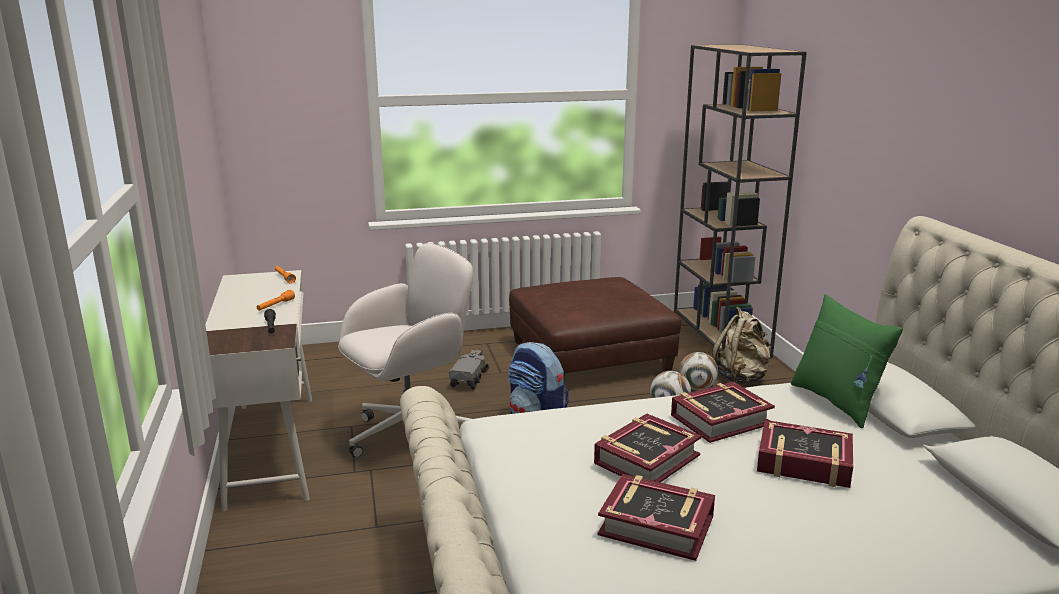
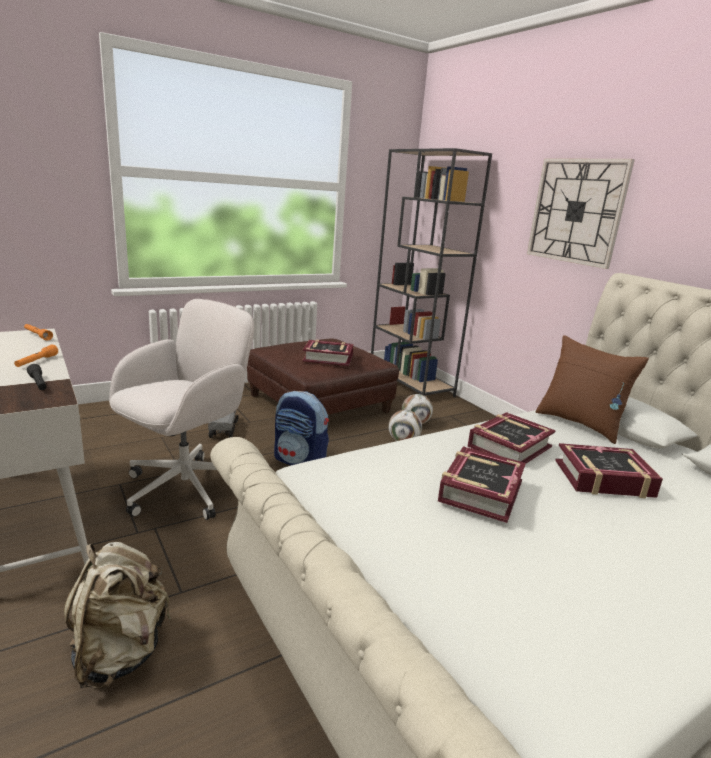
camera: 20 degrees left, 0 degrees up
book [598,474,715,561] -> book moved to [302,340,353,366]
beige backpack [712,307,771,383] -> beige backpack moved to [64,542,171,689]
green pillow [791,294,903,428] -> brown pillow [535,335,649,444]
none -> wall clock [527,158,635,269]

